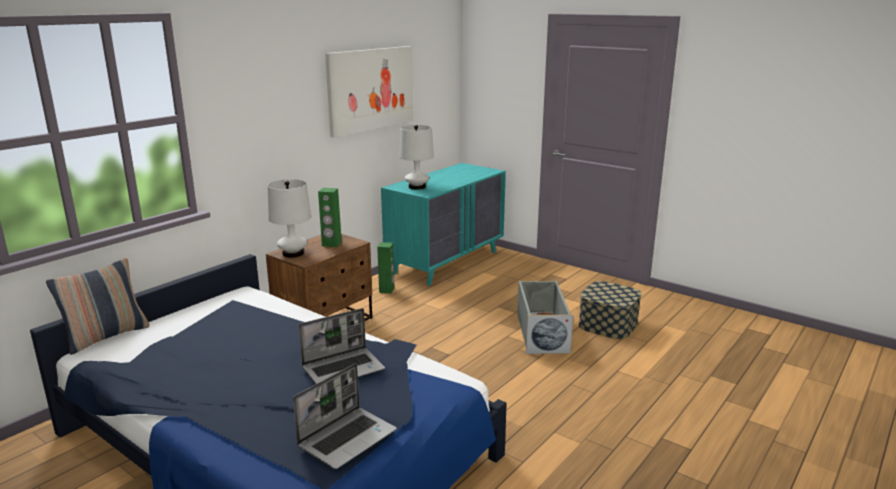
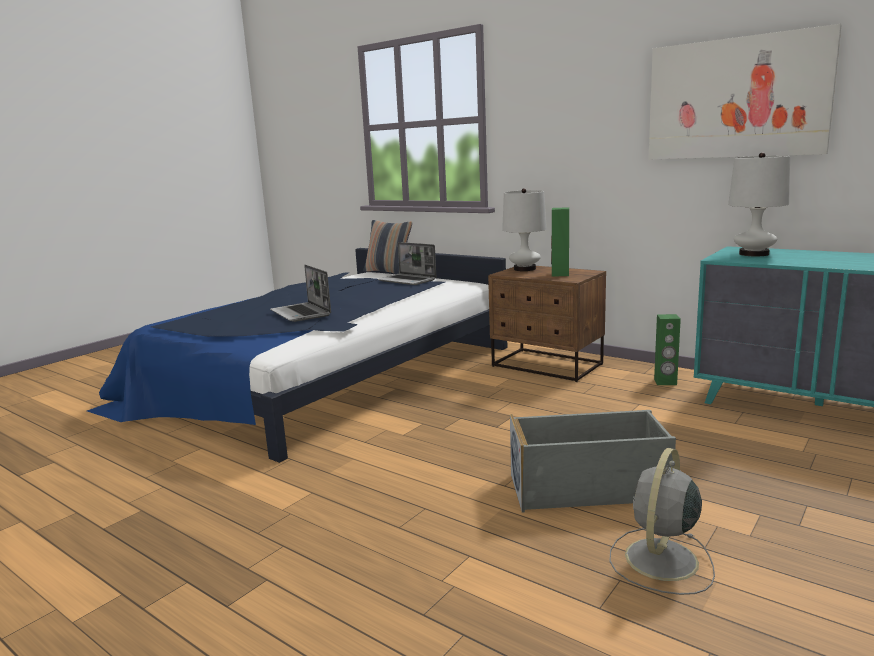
camera: 90 degrees right, 5 degrees down
laptop [293,363,397,469] -> laptop moved to [378,242,436,285]
storage box [579,281,642,339] -> grey fan [610,448,715,595]

